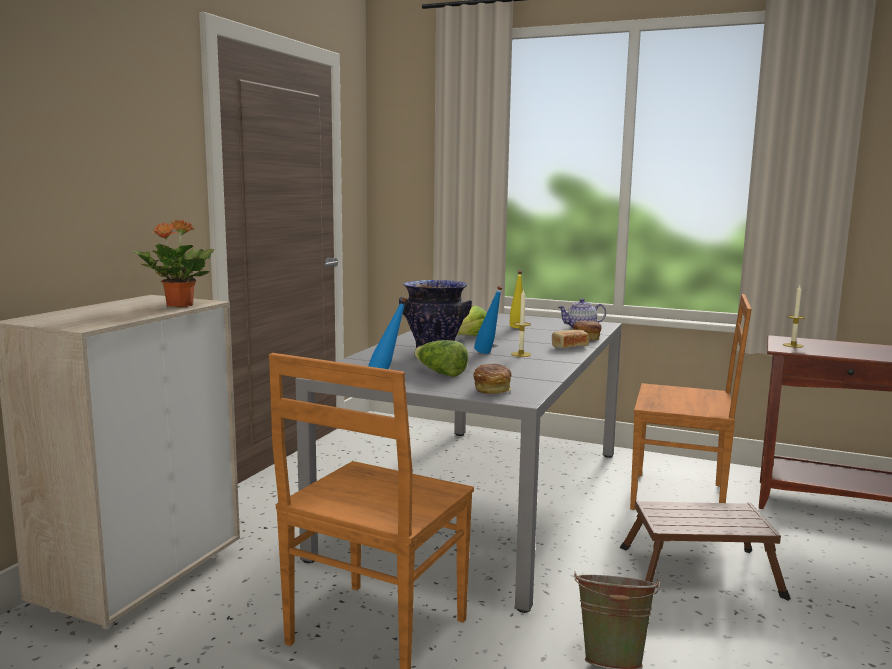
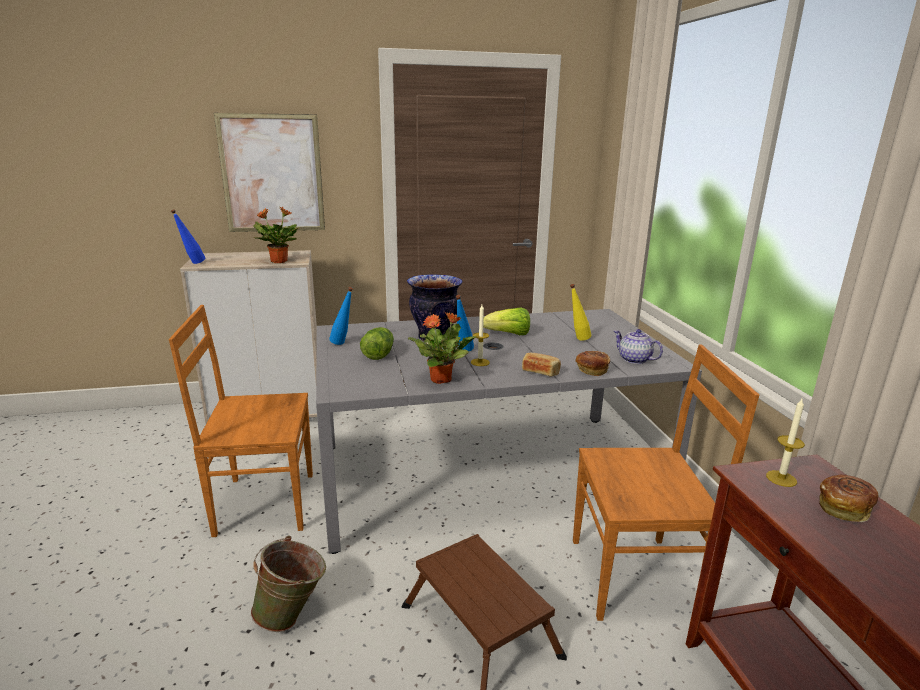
camera: 55 degrees right, 10 degrees up
bread [473,364,512,394] -> bread moved to [819,475,878,522]
brown chair [630,294,752,510] -> brown chair turned 75 degrees counterclockwise [573,344,759,621]
none -> blue bottle [171,209,205,264]
none -> picture [214,113,325,232]
none -> potted plant [408,312,476,384]

